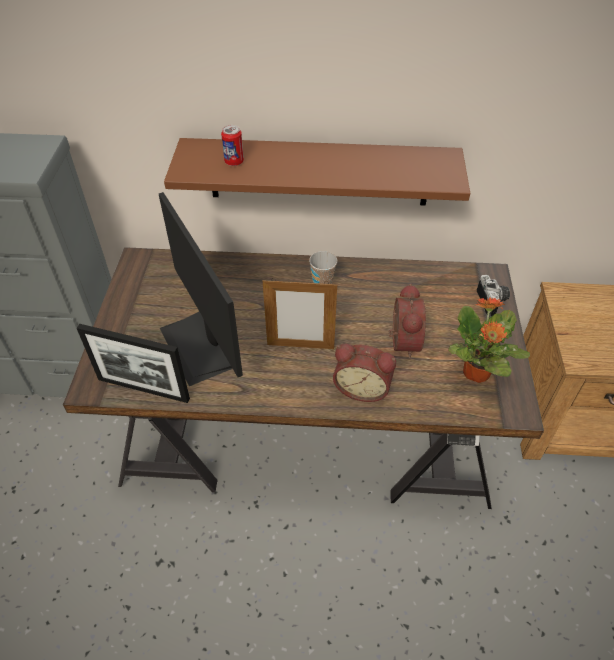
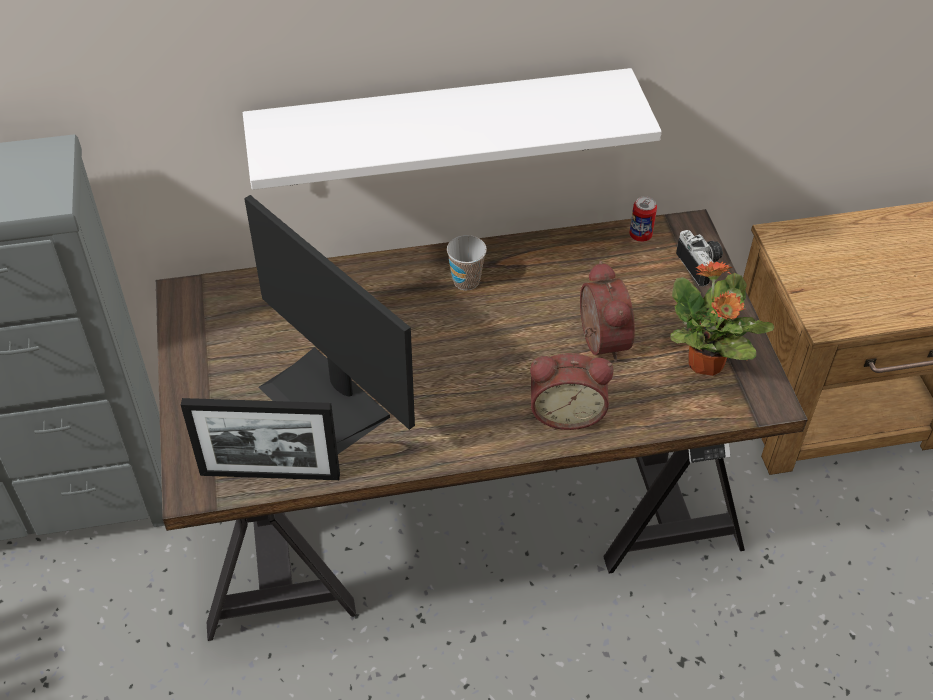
camera: 15 degrees left, 0 degrees up
brown shelf [164,138,470,206] -> white shelf [243,68,662,190]
can [221,125,244,166] -> can moved to [629,196,657,242]
picture frame [263,278,337,349] -> none

